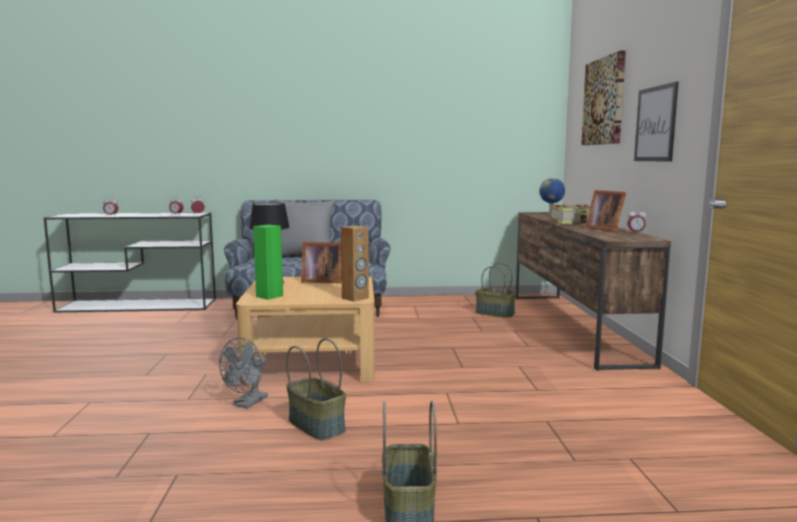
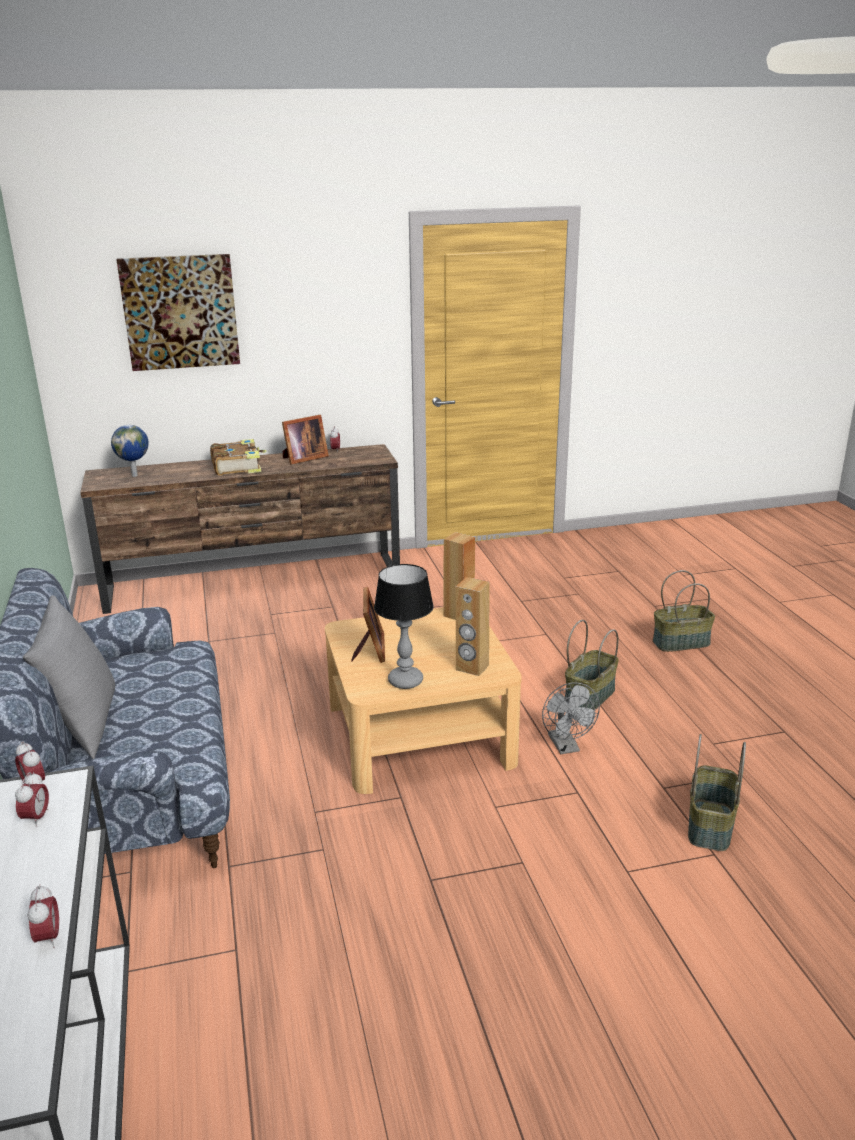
camera: 100 degrees left, 15 degrees up
grey fan [219,338,268,409] -> grey fan turned 60 degrees clockwise [542,682,600,754]
green speaker [253,225,283,300] -> brown speaker [456,577,490,676]
basket [475,263,516,318] -> basket moved to [688,734,746,851]
picture [634,82,679,162] -> none

